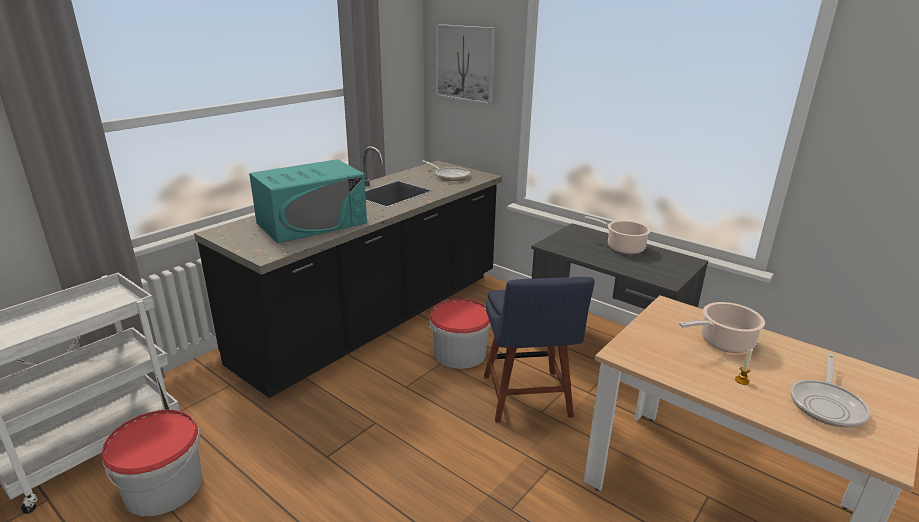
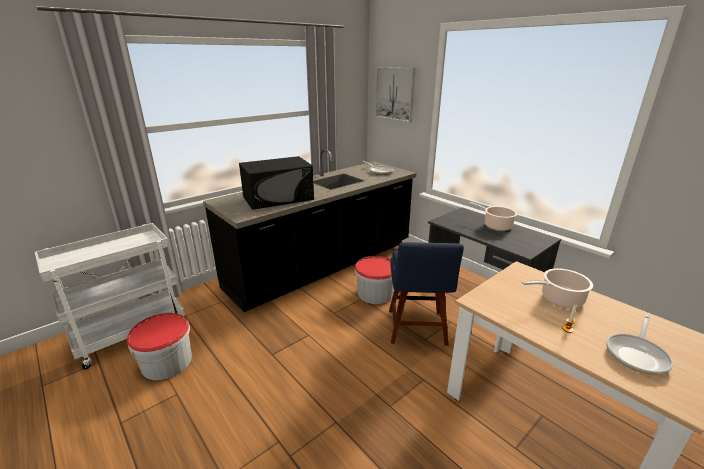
camera: 10 degrees right, 0 degrees up
turquoise microwave [249,159,367,243] -> black microwave [239,156,314,210]

